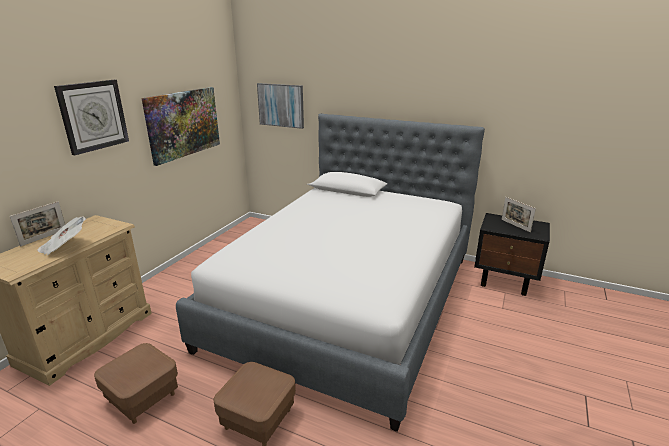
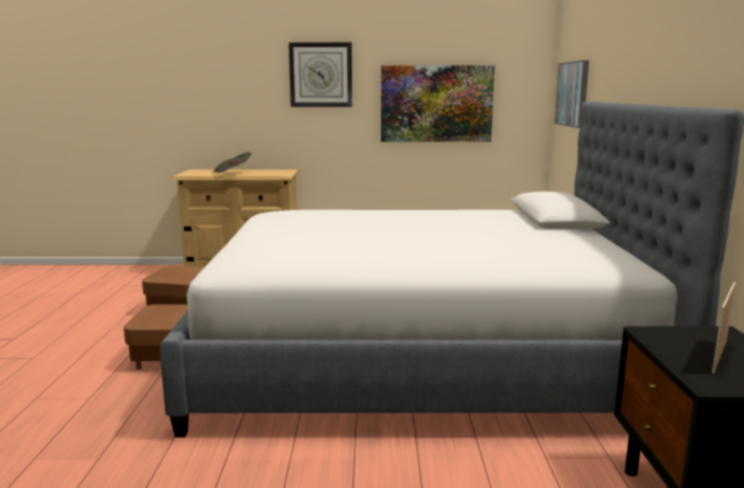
camera: 65 degrees right, 10 degrees down
picture frame [10,201,65,247] -> none

